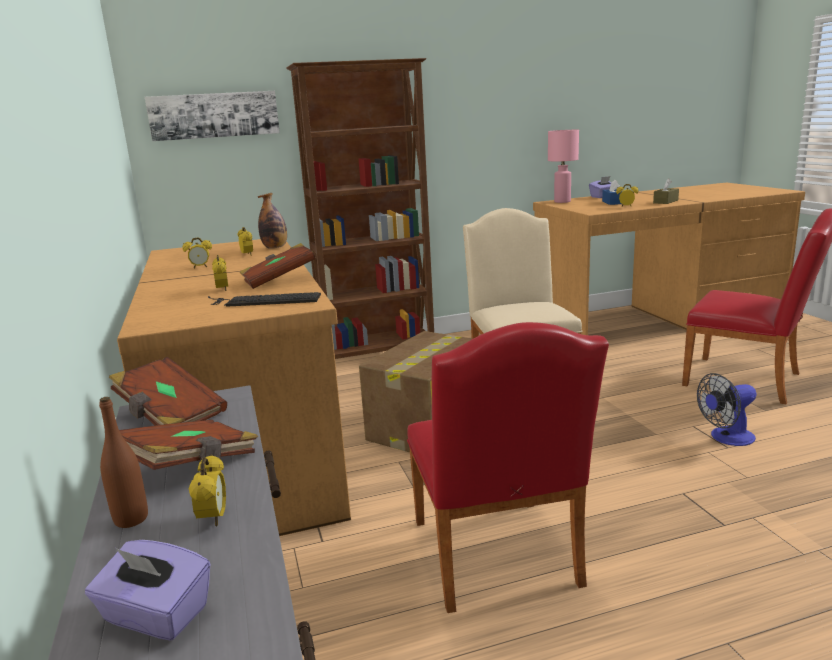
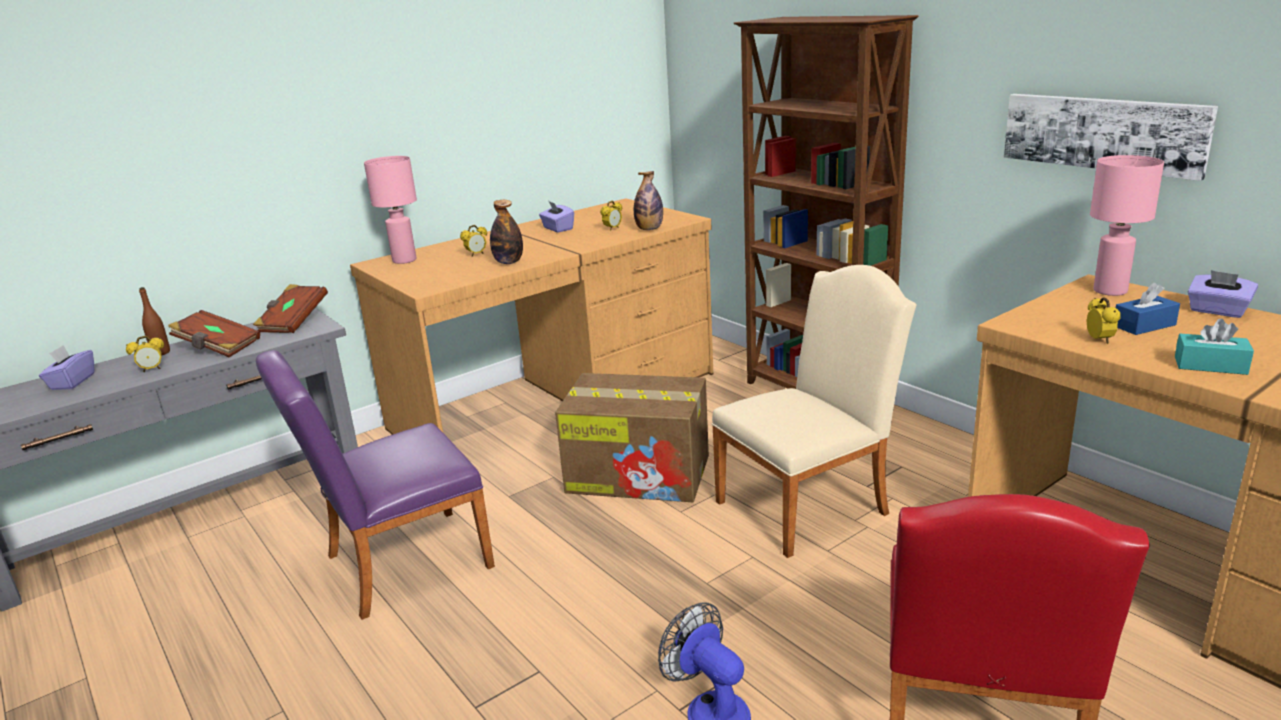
camera: 70 degrees right, 5 degrees up
picture [145,91,280,141] -> picture moved to [1004,94,1218,181]
alarm clock [182,237,212,268] -> purple tissue box [539,201,574,233]
keyboard [208,292,321,307] -> none
brown book [240,243,316,289] -> bottle [490,200,523,264]
red chair [407,322,609,613] -> purple chair [256,350,495,620]
brown tissue box [653,178,679,204] -> turquoise tissue box [1175,319,1254,375]
none -> pink table lamp [364,156,417,264]

